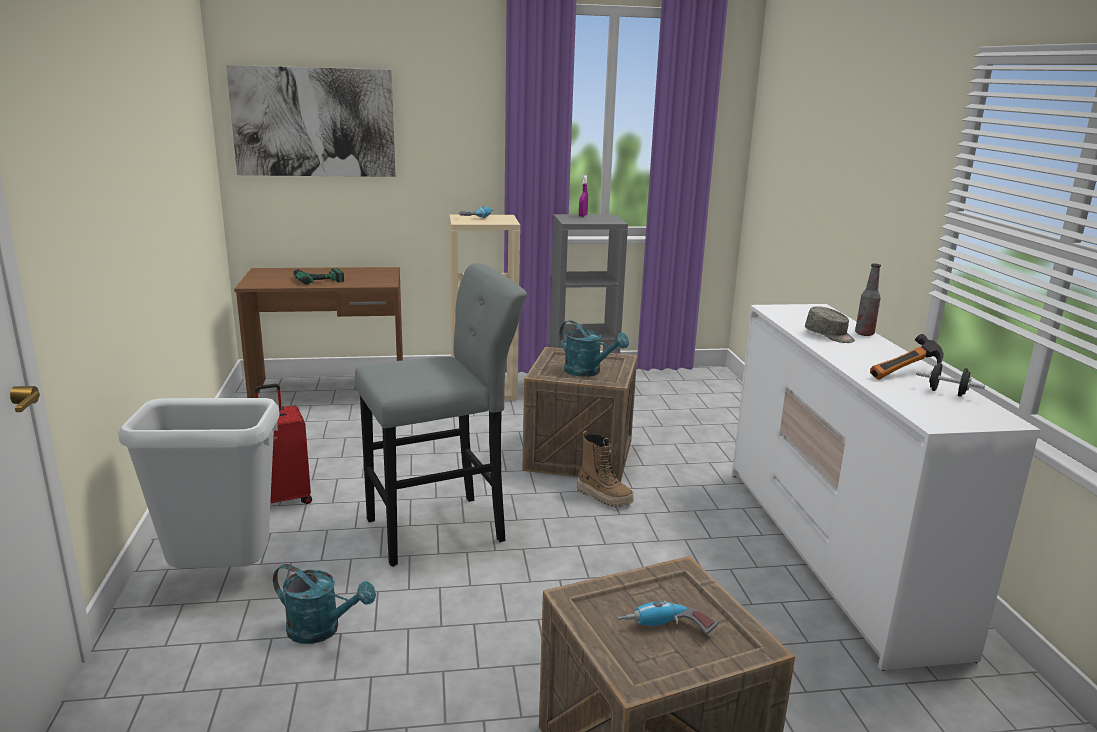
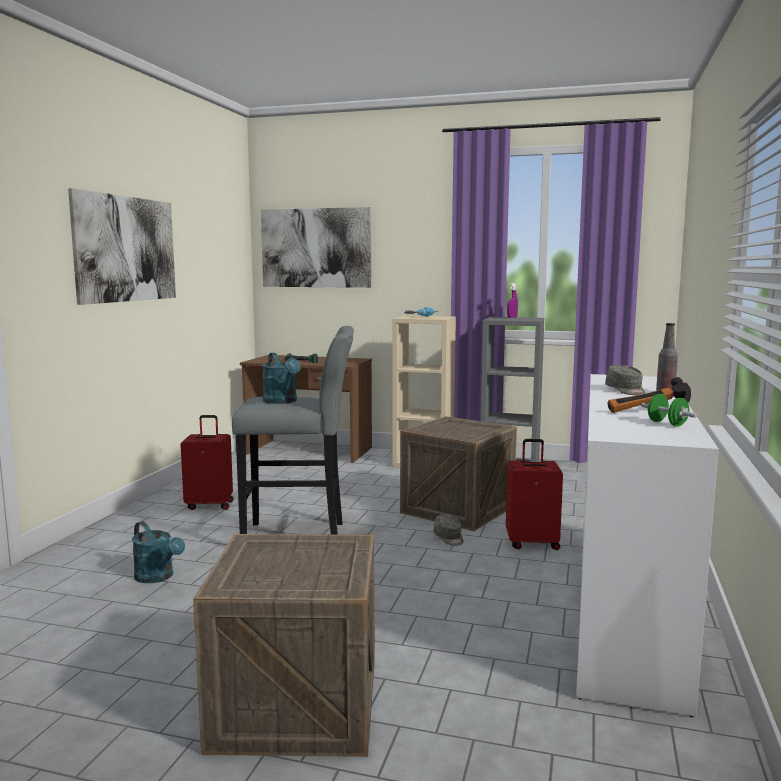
camera: 25 degrees right, 10 degrees down
grey trash can [118,398,279,568] -> none
turquoise watering can [559,320,629,377] -> turquoise watering can moved to [262,353,301,404]
boot [577,431,634,507] -> grey cap [433,514,464,546]
power drill [617,600,718,634] -> none
black dumbbell [916,363,985,397] -> green dumbbell [641,394,697,426]
none -> picture [68,188,176,305]
none -> red suitcase [506,439,563,550]

